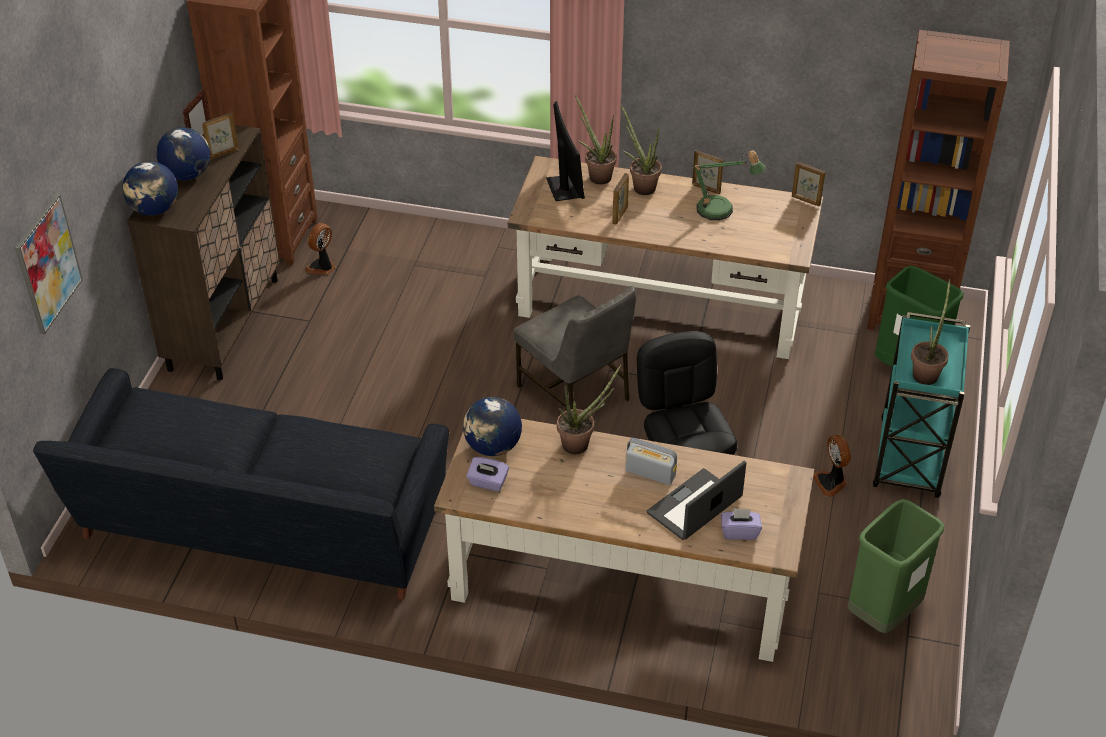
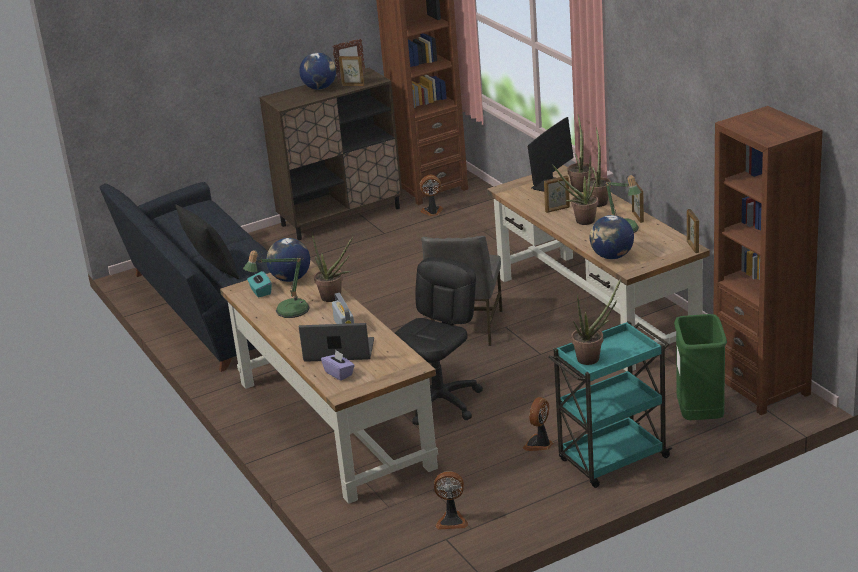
camera: 50 degrees right, 15 degrees down
picture [15,194,83,334] -> none
globe [122,161,178,216] -> globe moved to [590,215,634,259]
purple tissue box [466,457,509,492] -> turquoise tissue box [247,271,271,298]
green trash can [848,499,945,633] -> fan [434,471,468,530]
none -> black pillow [175,205,239,279]
none -> table lamp [243,250,310,318]
none -> potted plant [552,158,598,225]

